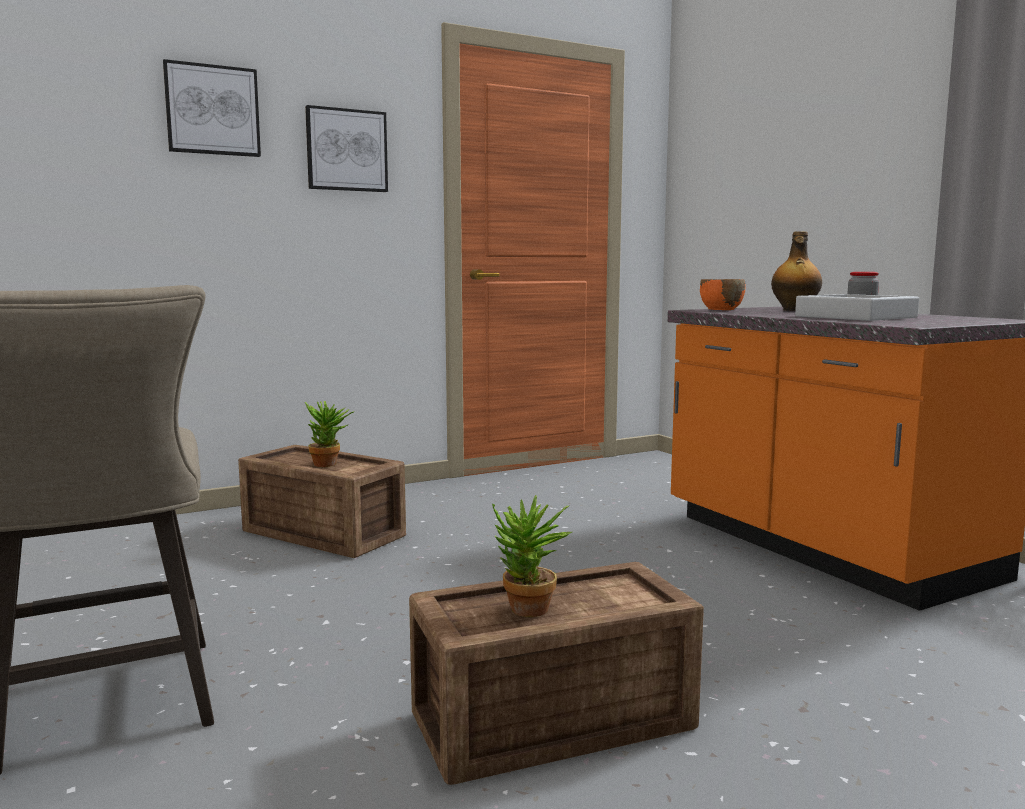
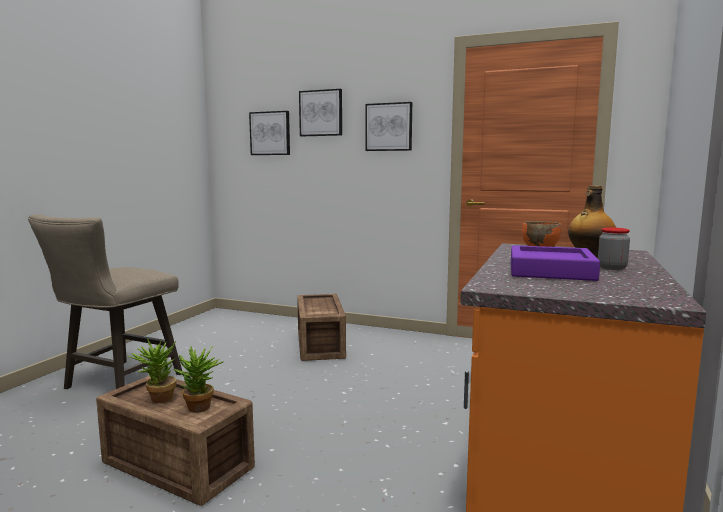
camera: 50 degrees right, 0 degrees up
potted plant [305,401,354,467] -> potted plant moved to [174,345,223,413]
grey tray [795,294,919,321] -> purple tray [511,245,600,281]
none -> picture [249,111,290,155]

